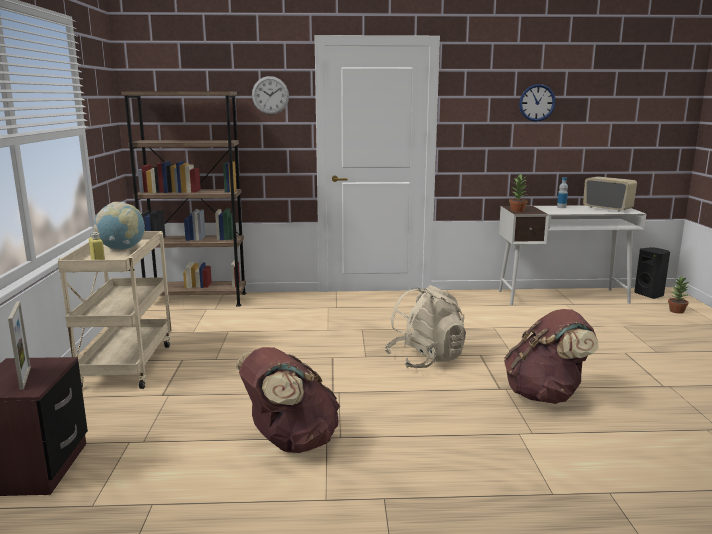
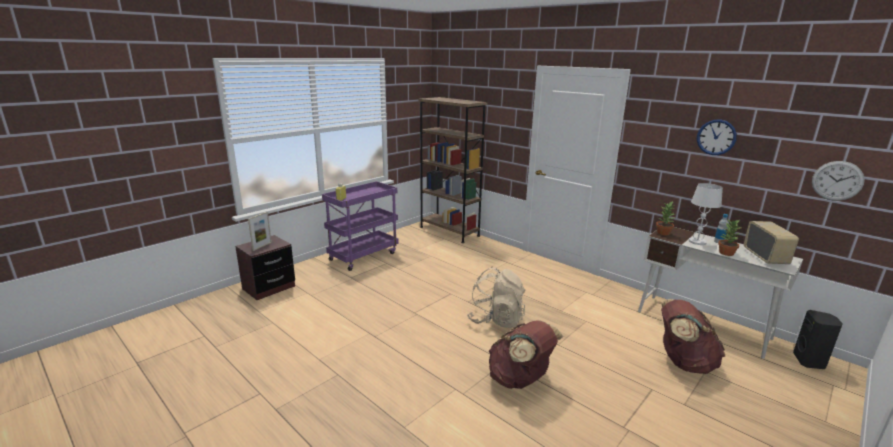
camera: 45 degrees right, 5 degrees up
beige cart [58,231,172,389] -> purple cart [322,181,399,271]
globe [94,202,145,250] -> none
brown backpack [235,347,340,453] -> brown backpack moved to [661,299,725,374]
wall clock [252,76,289,115] -> wall clock moved to [812,161,865,201]
potted plant [668,276,689,314] -> potted plant moved to [718,220,741,256]
none -> white table lamp [689,183,723,245]

